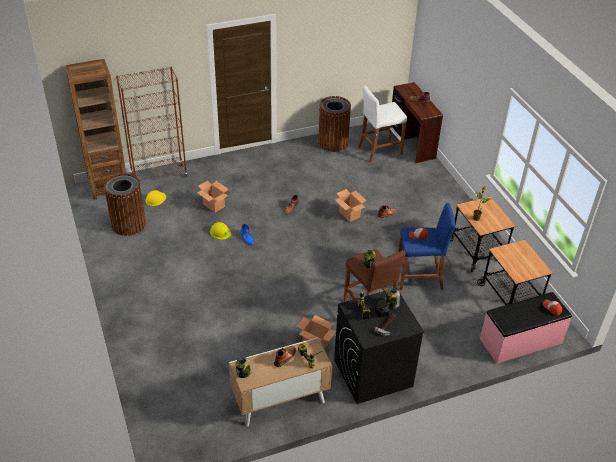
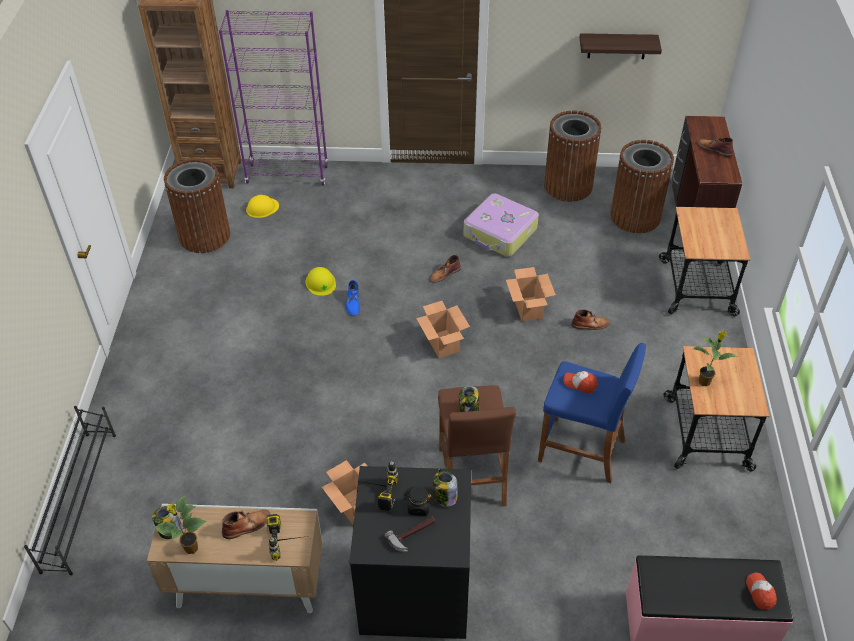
camera: 25 degrees right, 5 degrees up
brown bookcase [116,66,188,181] -> purple bookcase [219,10,329,185]
cardboard box [197,181,229,212] -> cardboard box moved to [416,301,470,358]
white stool [358,86,407,162] -> brown trash can [610,140,674,233]
cart [477,240,553,305] -> cart moved to [659,207,750,316]
none -> black shoe rack [24,406,116,575]
none -> potted plant [154,496,207,554]
none -> suitcase [464,193,539,257]
none -> shelf [580,33,662,59]

